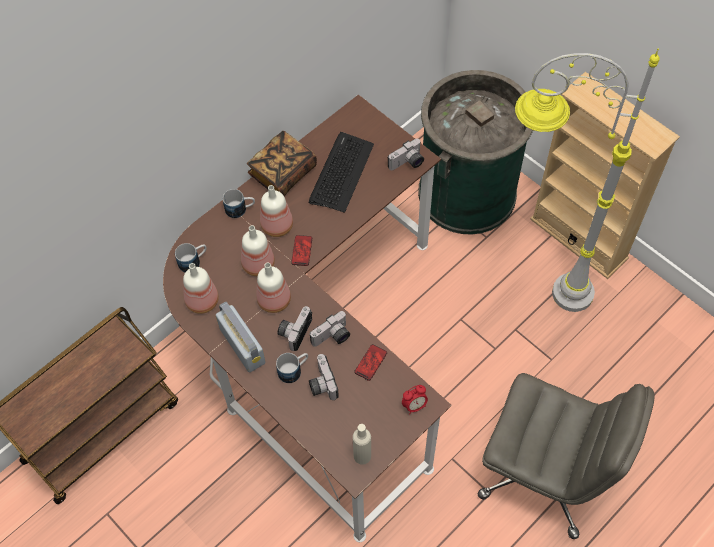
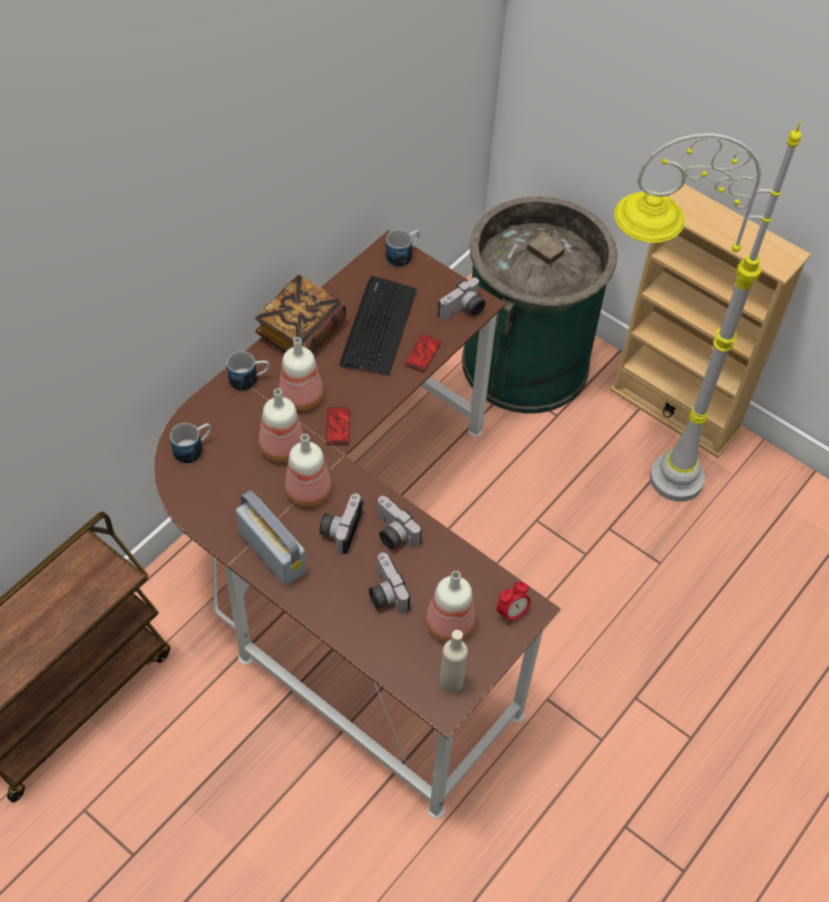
camera: 10 degrees left, 5 degrees down
bottle [183,263,219,314] -> bottle moved to [426,571,475,642]
mug [276,353,308,383] -> mug moved to [386,230,420,267]
camera [310,311,350,347] -> camera turned 90 degrees clockwise [378,496,422,549]
phone [354,344,387,381] -> phone moved to [405,334,441,372]
grey office chair [478,373,655,539] -> none

